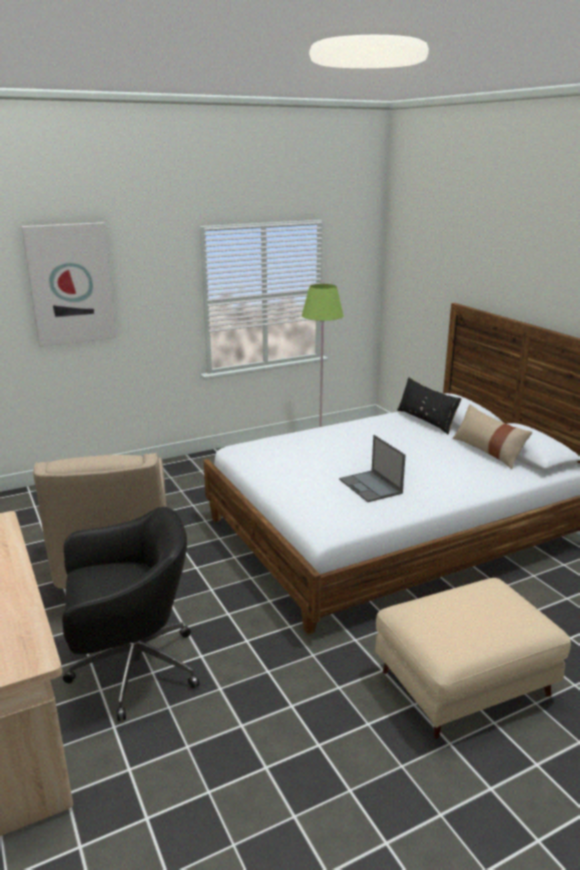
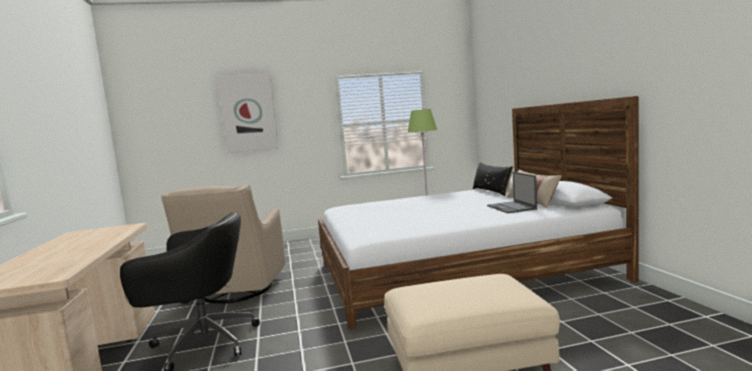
camera: 15 degrees right, 15 degrees down
laptop [339,435,406,502] -> laptop moved to [487,172,537,213]

